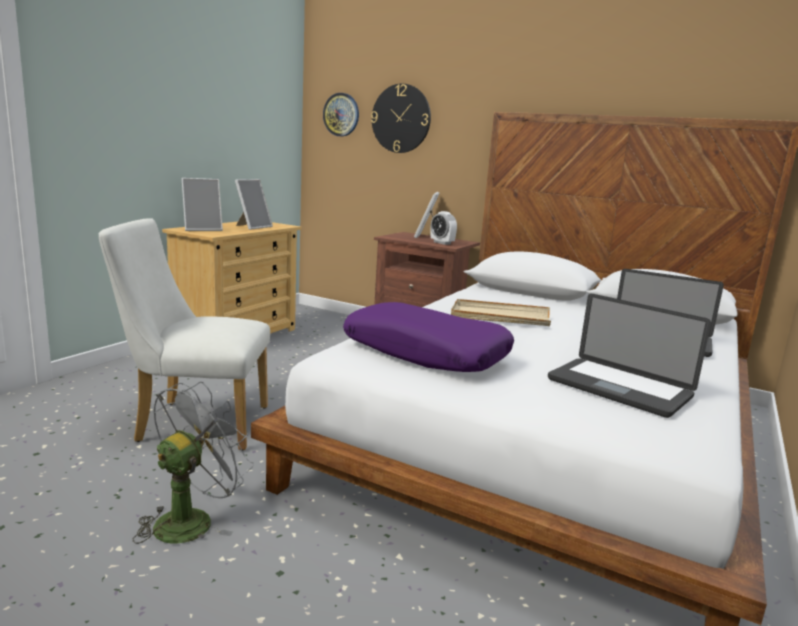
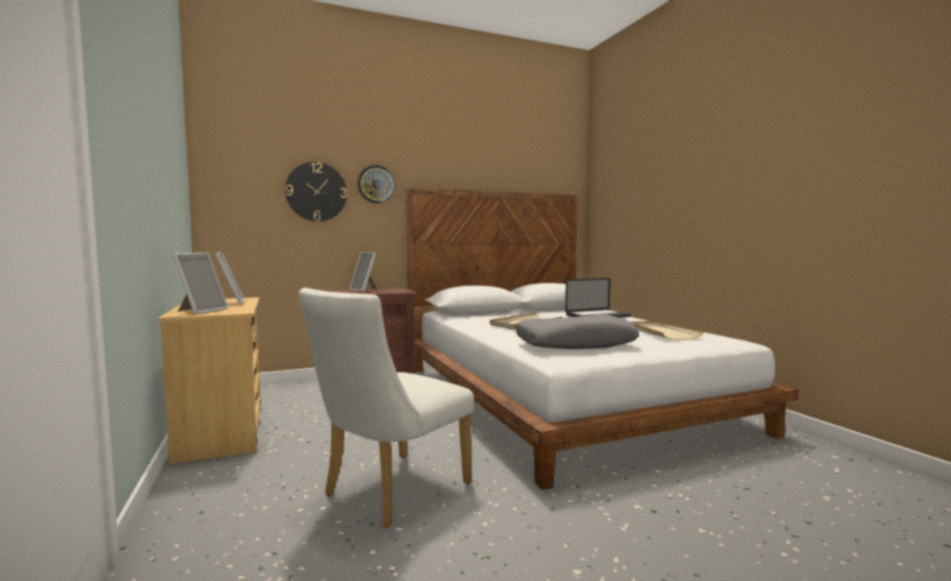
camera: 50 degrees left, 10 degrees down
grey fan [133,381,254,544] -> none
wall clock [323,93,359,136] -> wall clock moved to [357,165,395,203]
purple pillow [343,302,514,372] -> grey pillow [516,315,639,349]
alarm clock [430,211,457,245] -> none
laptop [548,294,711,418] -> beige tray [631,321,704,340]

